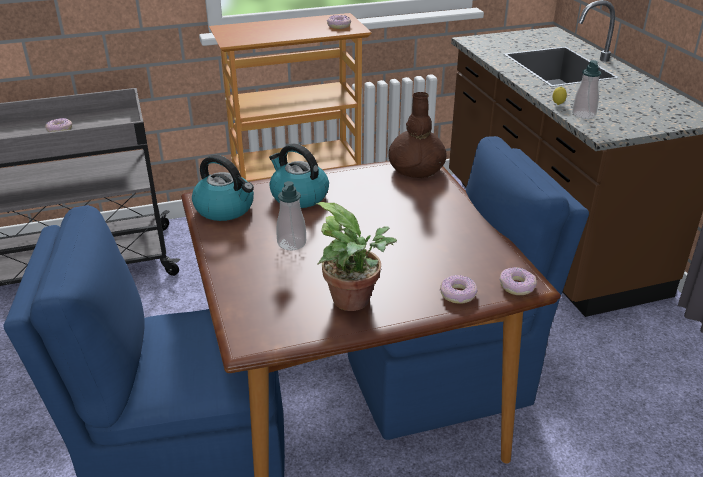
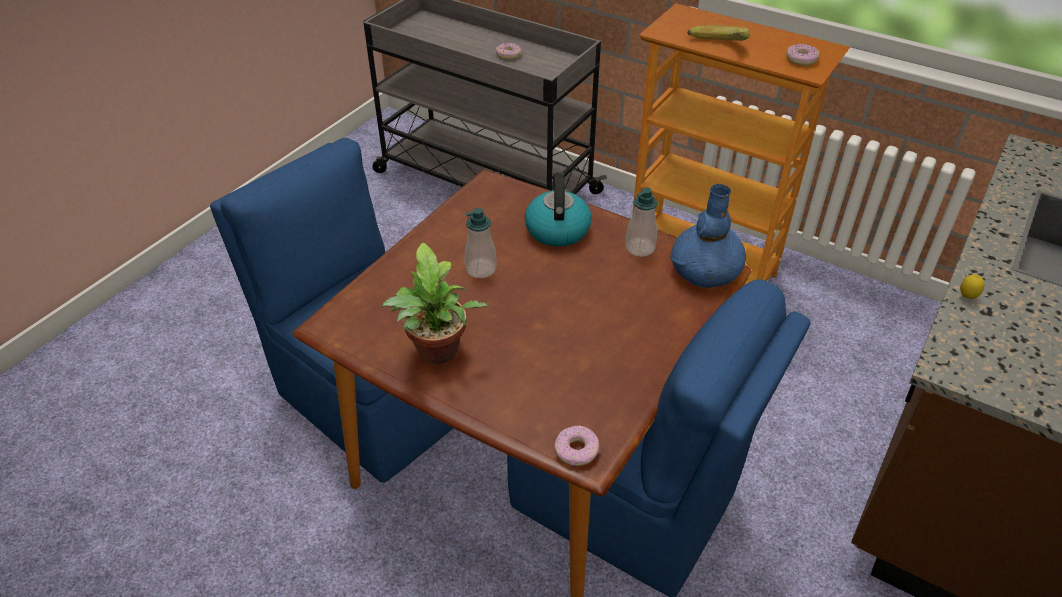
camera: 50 degrees right, 10 degrees up
kettle [192,155,254,221] -> none
brown vase [388,92,447,179] -> blue vase [670,184,746,288]
donut [440,275,477,304] -> none
soap dispenser [572,60,601,119] -> soap dispenser moved to [625,187,658,257]
none -> banana [687,25,750,41]

